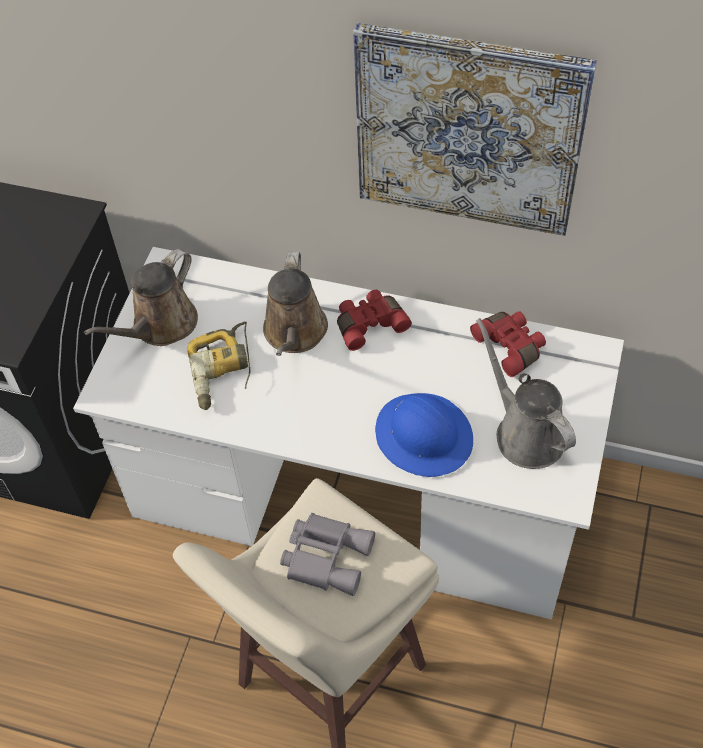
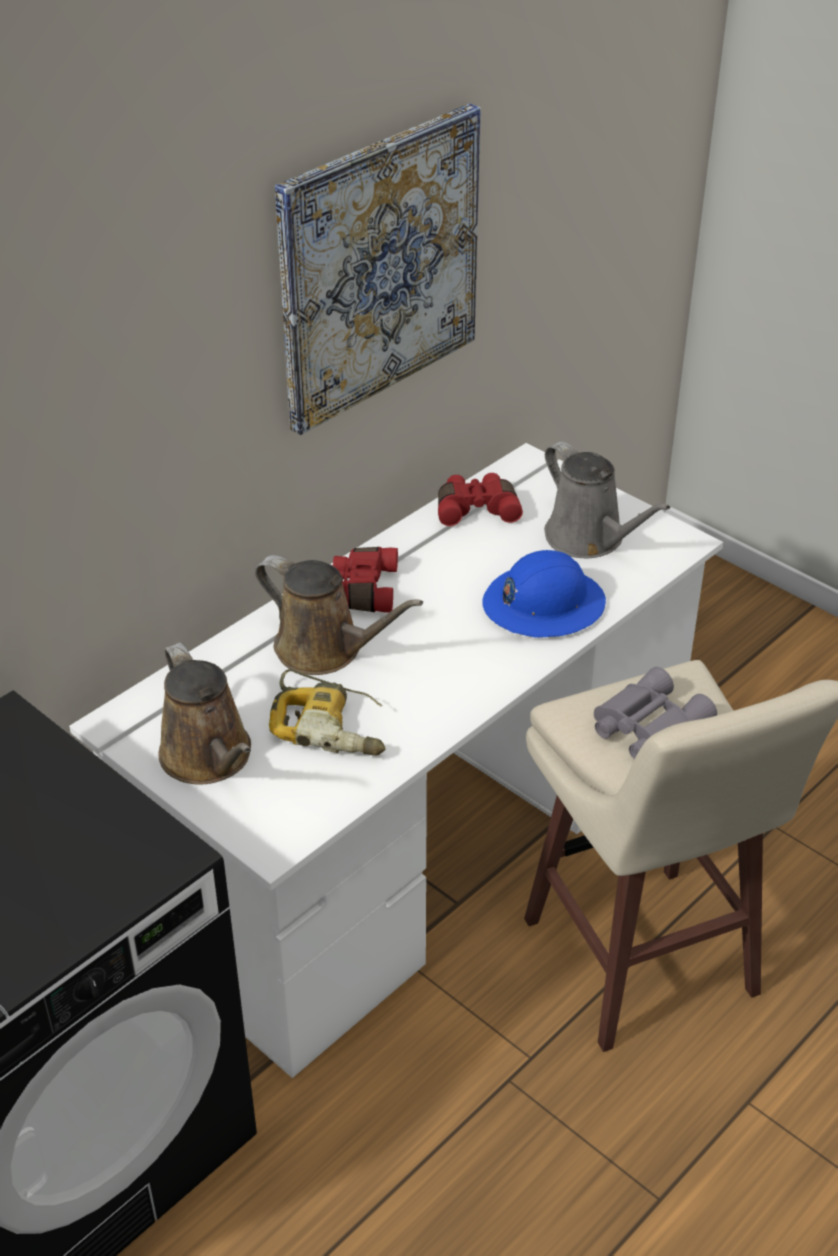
camera: 65 degrees left, 15 degrees down
grey watering can [476,318,576,469] -> grey watering can turned 120 degrees counterclockwise [544,441,670,558]

